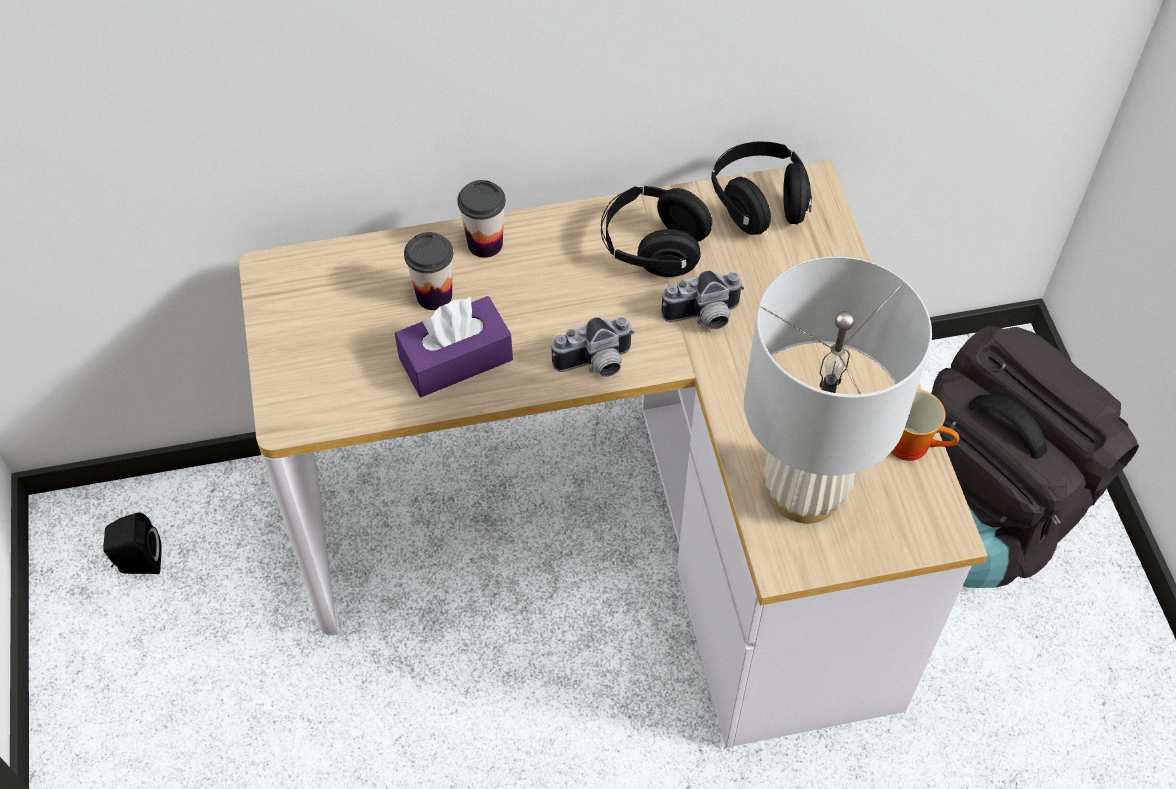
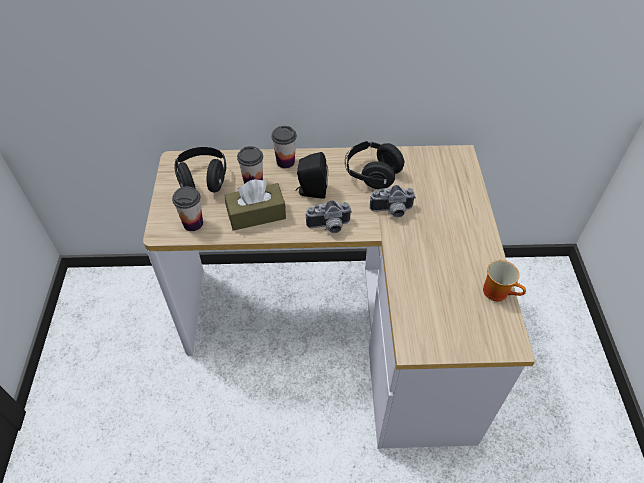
camera: 10 degrees right, 5 degrees down
black speaker [103,512,162,574] -> black speaker moved to [295,152,328,199]
purple tissue box [395,296,513,397] -> brown tissue box [224,179,286,231]
black headphones [711,142,812,235] -> black headphones moved to [174,147,226,193]
white table lamp [744,257,932,524] -> none
black backpack [931,326,1139,588] -> none
none -> cup [172,186,203,231]

